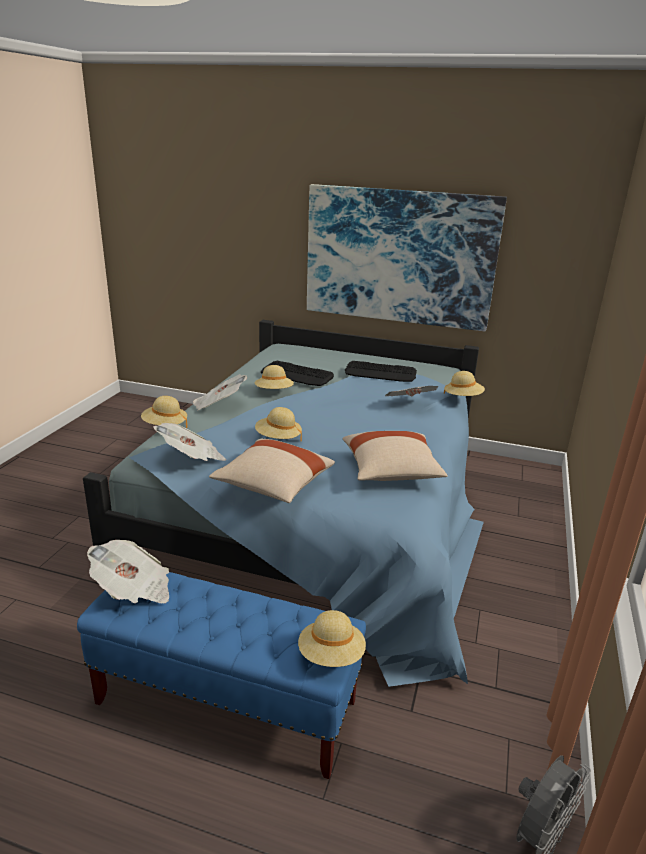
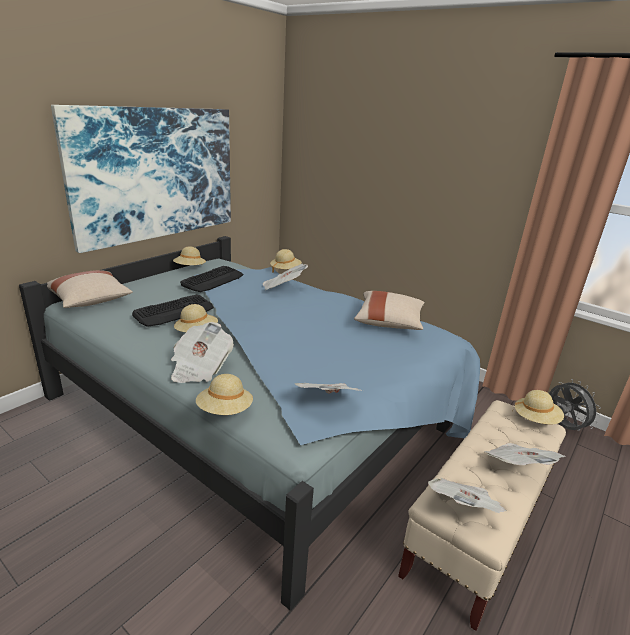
camera: 70 degrees left, 0 degrees up
blue bench [77,572,366,779] -> beige bench [398,400,566,631]
beige pillow [209,439,335,503] -> beige pillow moved to [47,270,133,308]
beige hat [255,407,302,441] -> beige hat moved to [173,247,206,265]
none -> newspaper [484,443,566,465]

